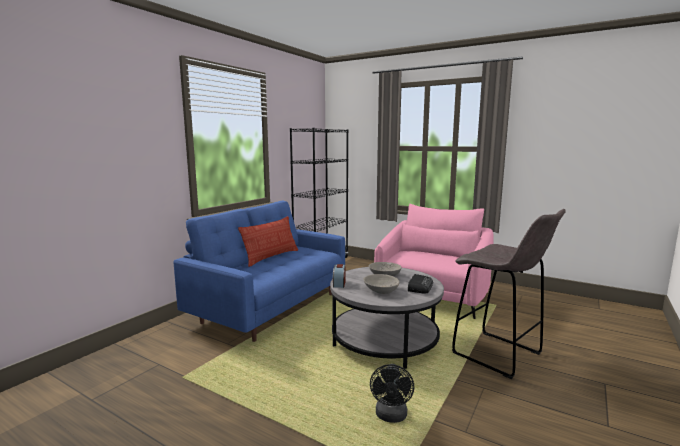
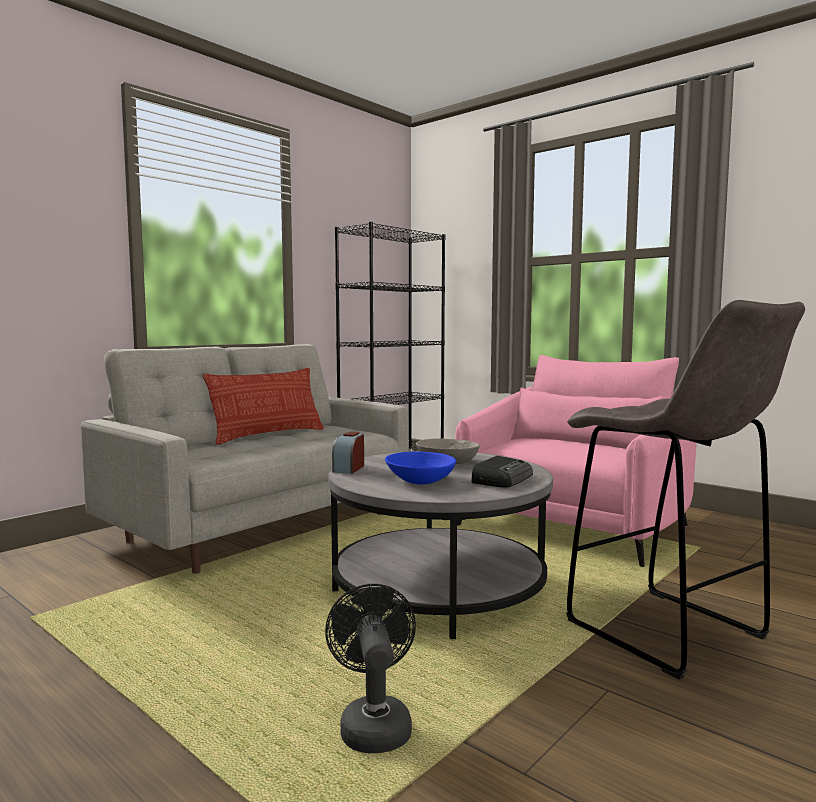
camera: 10 degrees right, 5 degrees down
blue sofa [173,201,345,342] -> grey sofa [81,344,409,574]
grey bowl [363,274,400,294] -> blue bowl [385,452,456,484]
black fan [370,364,414,423] -> black fan turned 150 degrees clockwise [325,584,416,753]

